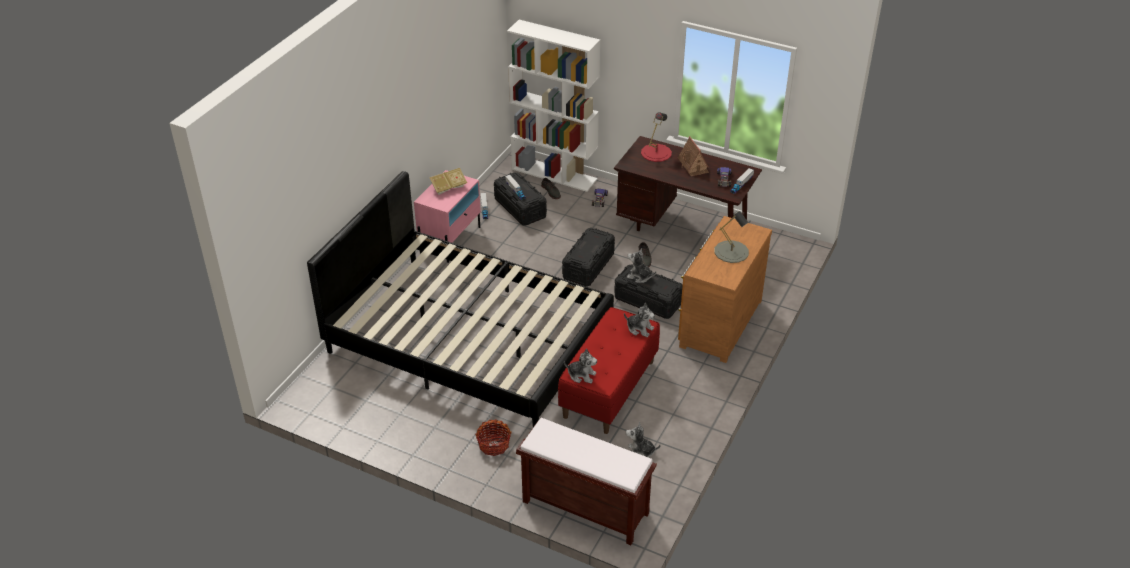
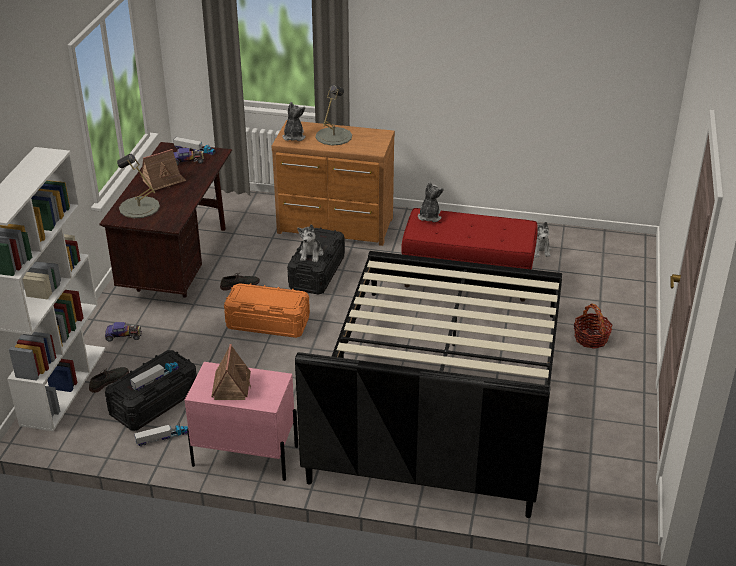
camera: 105 degrees left, 5 degrees down
book [429,168,467,195] -> toy house [211,344,251,400]
brown bench [516,418,657,545] -> none
black storage box [562,228,615,286] -> orange storage box [224,283,310,338]
plush toy [564,348,597,384] -> plush toy moved to [282,102,306,141]
red table lamp [641,112,672,162] -> grey table lamp [117,154,160,218]

